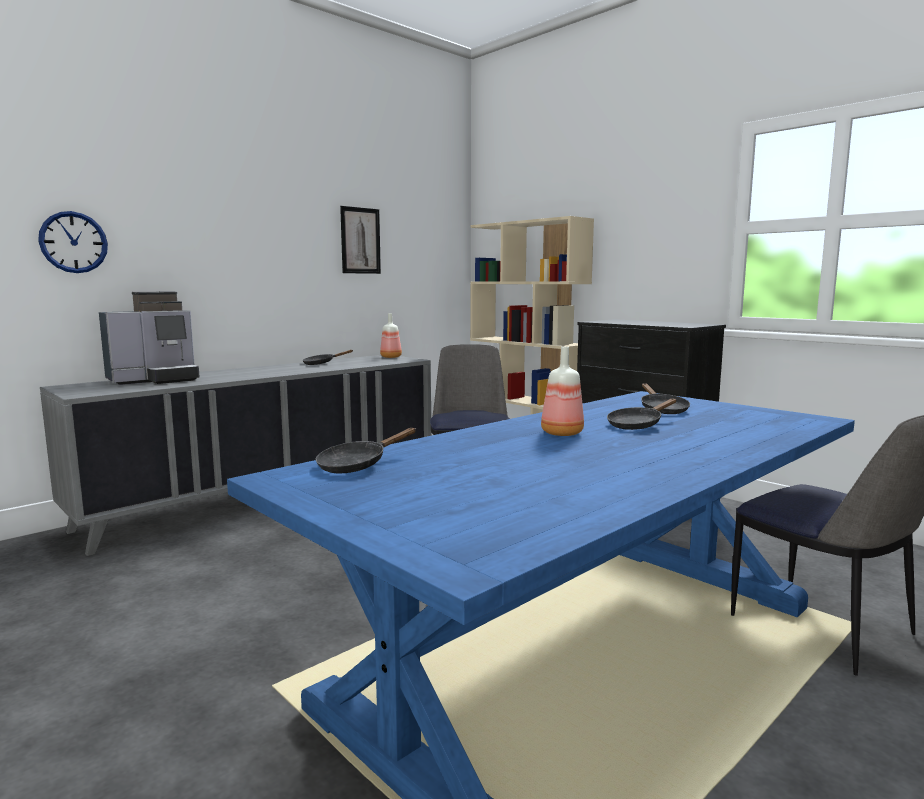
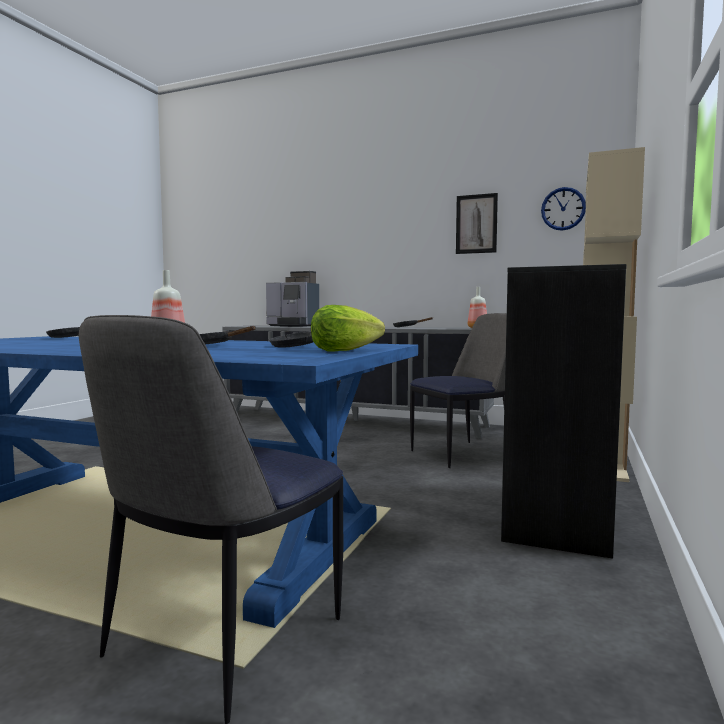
camera: 65 degrees right, 5 degrees down
wall clock [38,211,108,273] -> wall clock moved to [541,187,586,231]
none -> lettuce [311,305,385,352]

